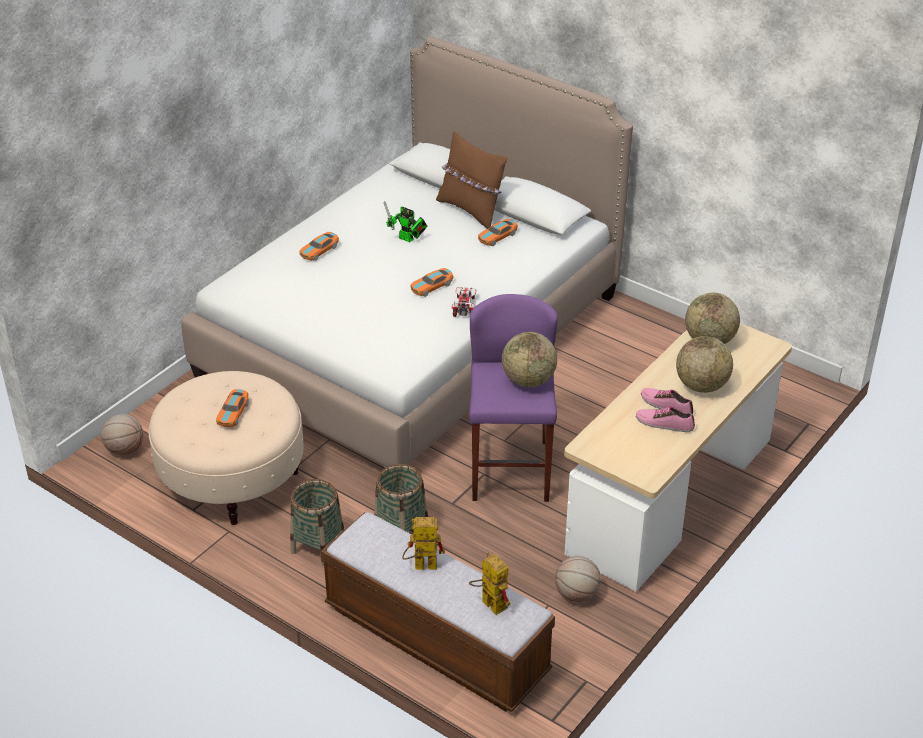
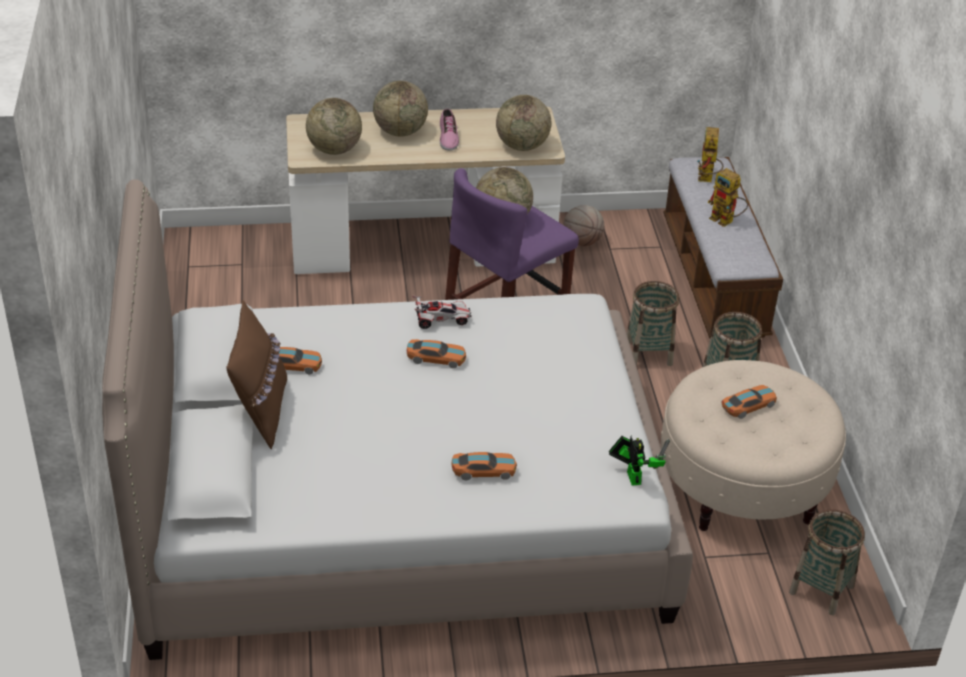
camera: 135 degrees left, 0 degrees up
basketball [101,414,143,455] -> basket [789,510,865,615]
toy robot [384,201,427,242] -> toy robot moved to [609,435,670,486]
toy car [452,287,476,317] -> toy car turned 150 degrees counterclockwise [412,296,472,329]
shoe [636,407,695,432] -> none
none -> globe [496,95,551,151]

